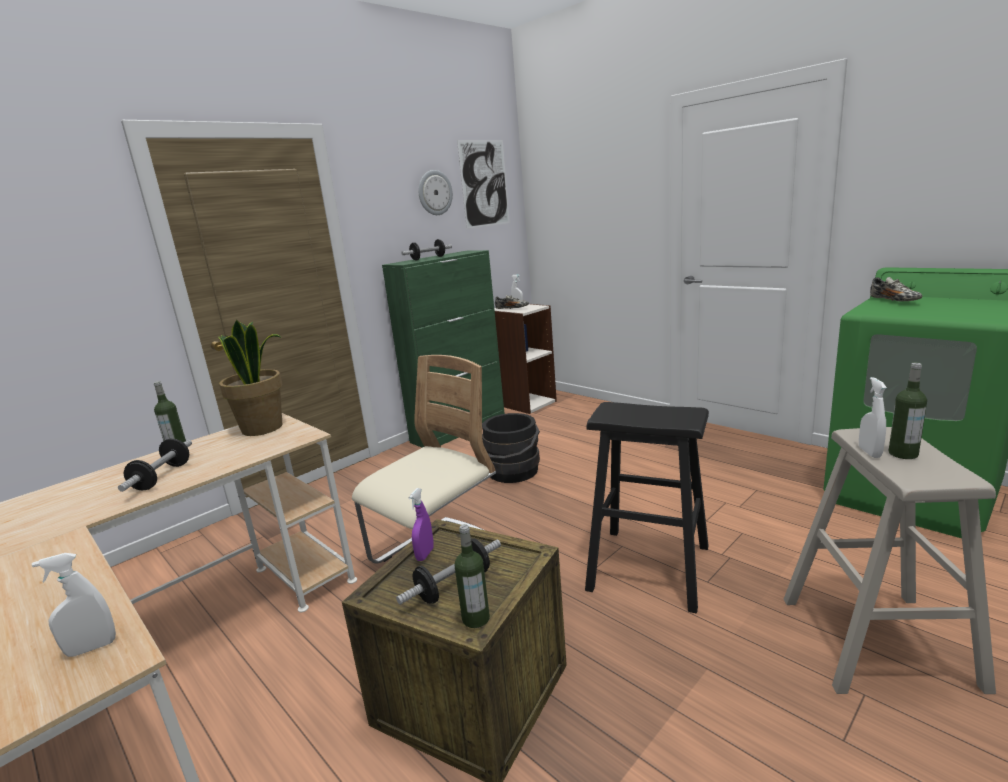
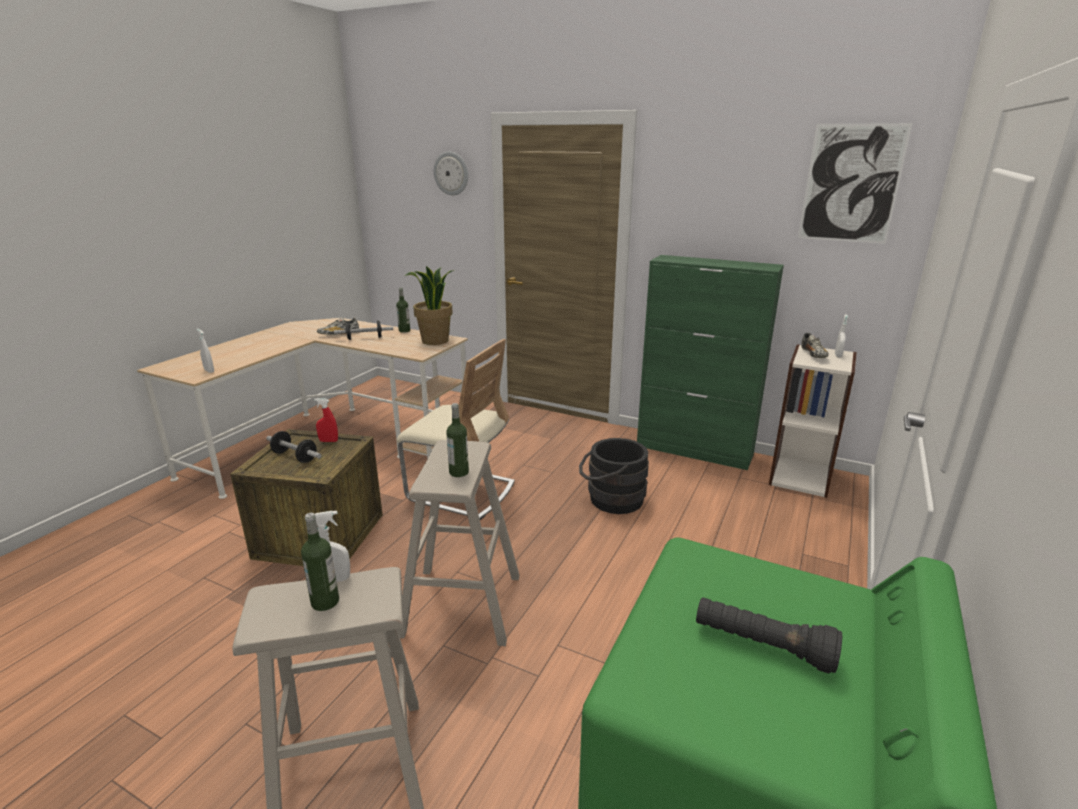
camera: 70 degrees right, 5 degrees up
dumbbell [401,239,452,261] -> none
purple spray bottle [408,488,434,561] -> red spray bottle [314,398,338,442]
wall clock [418,170,453,215] -> wall clock moved to [434,151,468,195]
bottle [455,524,490,628] -> bottle moved to [446,403,469,477]
black stool [585,402,709,613] -> beige stool [397,440,520,646]
shoe [870,277,923,302] -> shoe moved to [317,317,359,335]
none -> black flashlight [696,597,842,674]

